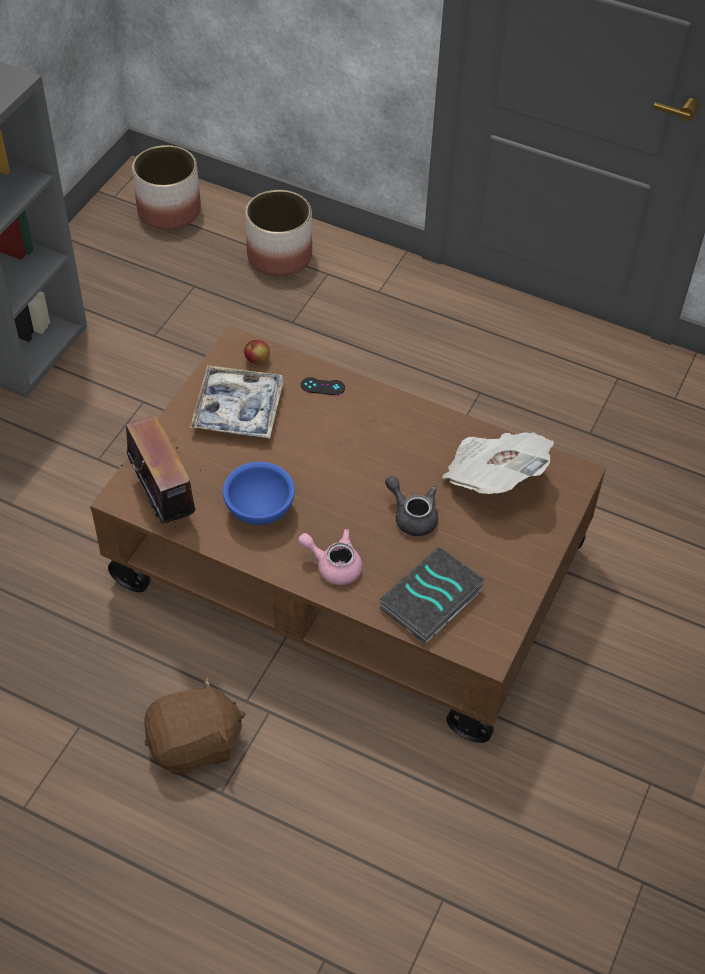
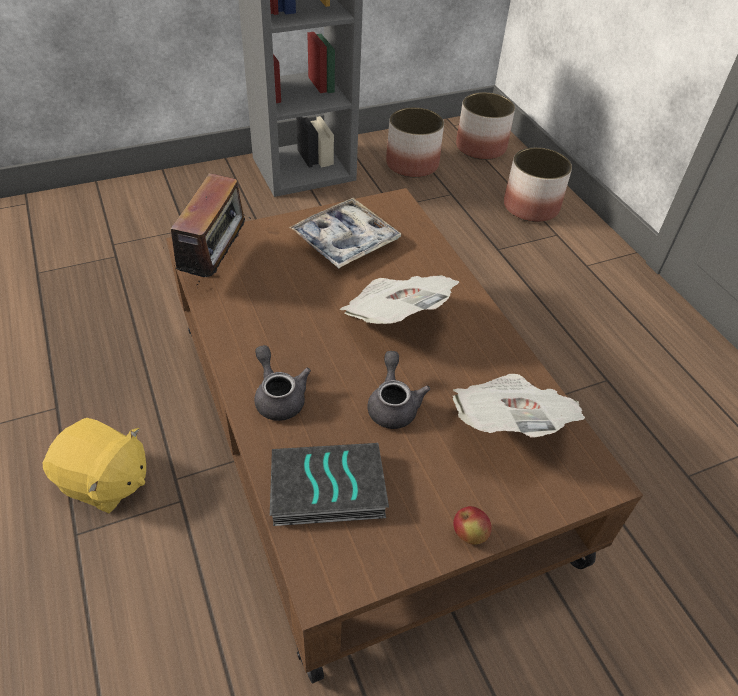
camera: 40 degrees right, 5 degrees down
brown plush toy [144,676,246,775] -> yellow plush toy [43,418,146,513]
blue bowl [223,462,295,525] -> none
apple [244,340,270,364] -> apple moved to [453,506,492,545]
pink teapot [298,529,362,585] -> grey teapot [254,345,311,421]
black game controller [301,377,345,395] -> none
none -> newspaper [339,275,459,324]
none -> planter [386,107,444,178]

